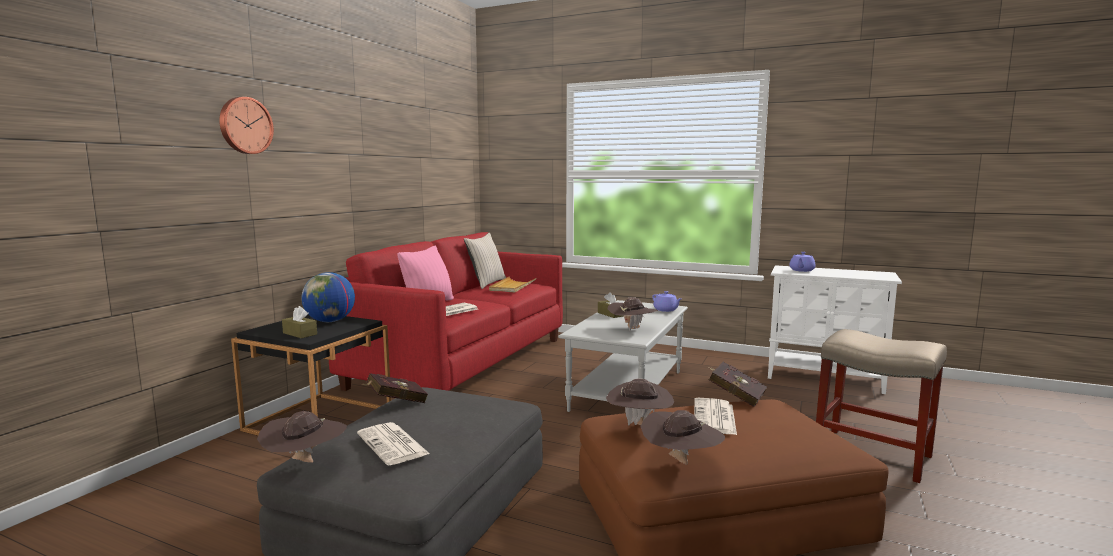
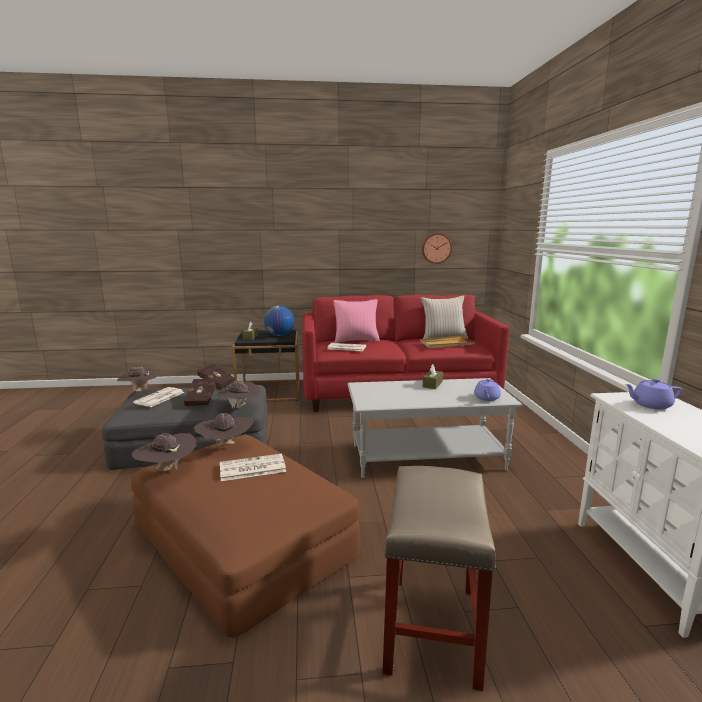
camera: 60 degrees right, 5 degrees up
wall clock [219,97,274,154] -> wall clock moved to [422,233,452,264]
brown hat [608,297,658,331] -> brown hat moved to [216,381,260,409]
red book [708,362,767,407] -> red book moved to [183,379,217,406]

